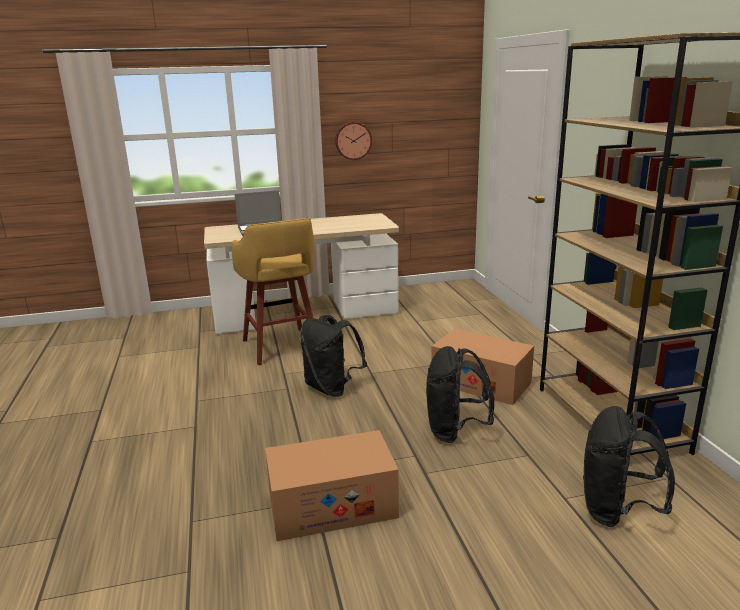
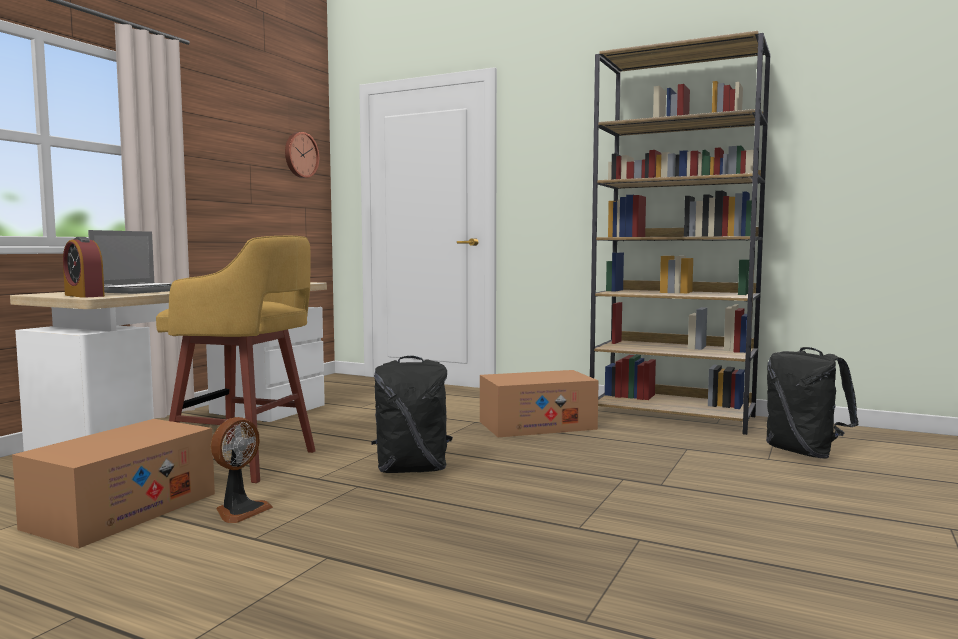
camera: 50 degrees left, 15 degrees down
cardboard box [265,430,399,541] -> cardboard box moved to [12,419,215,549]
wall clock [335,122,372,160] -> wall clock moved to [285,132,319,178]
black backpack [426,346,494,443] -> none
none -> alarm clock [63,237,105,298]
none -> fan [211,417,273,523]

